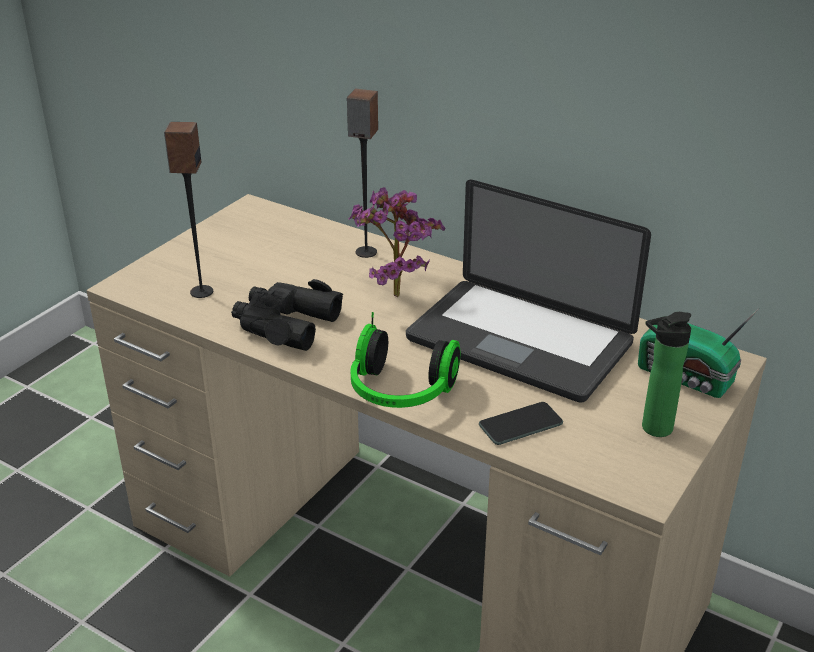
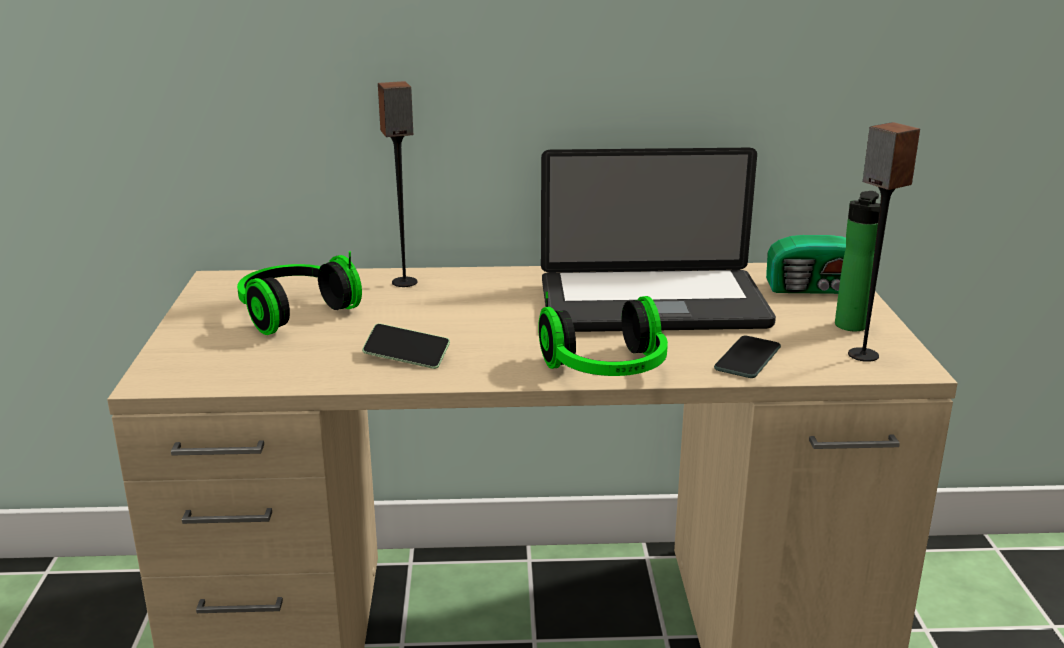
camera: 35 degrees left, 10 degrees down
speaker [164,122,213,298] -> speaker moved to [848,122,920,362]
black binoculars [231,279,343,351] -> phone [362,323,450,369]
potted plant [348,187,446,297] -> none
none -> headphones [237,251,362,335]

